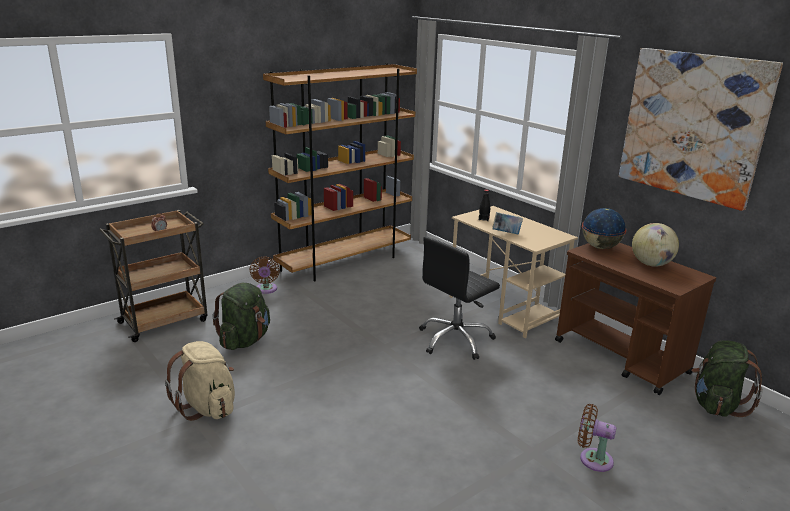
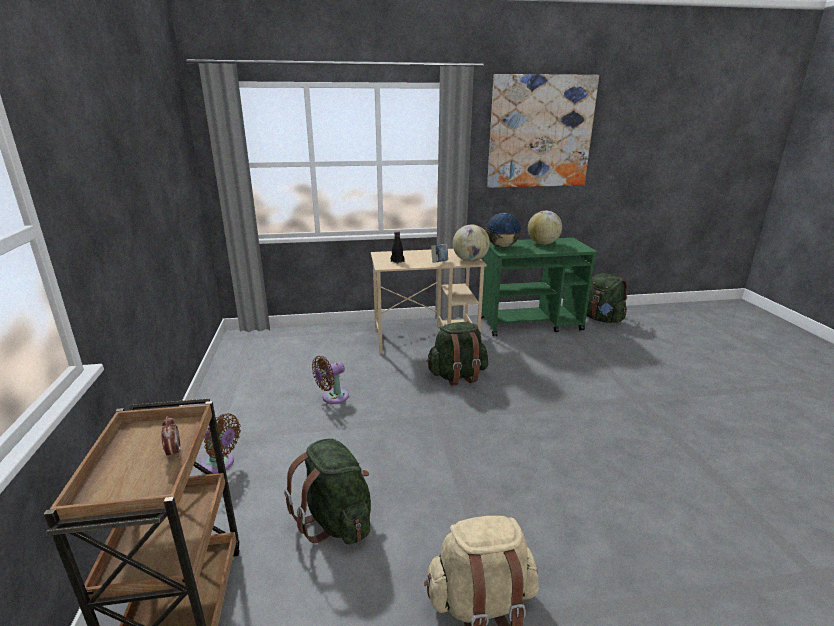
camera: 60 degrees left, 0 degrees up
brown bookcase [263,63,417,281] -> none
black office chair [419,237,500,360] -> green backpack [427,322,488,386]
brown cart [555,243,716,395] -> green cart [481,238,597,336]
brown fan [578,404,616,472] -> brown fan moved to [312,356,349,404]
none -> globe [453,225,490,262]

